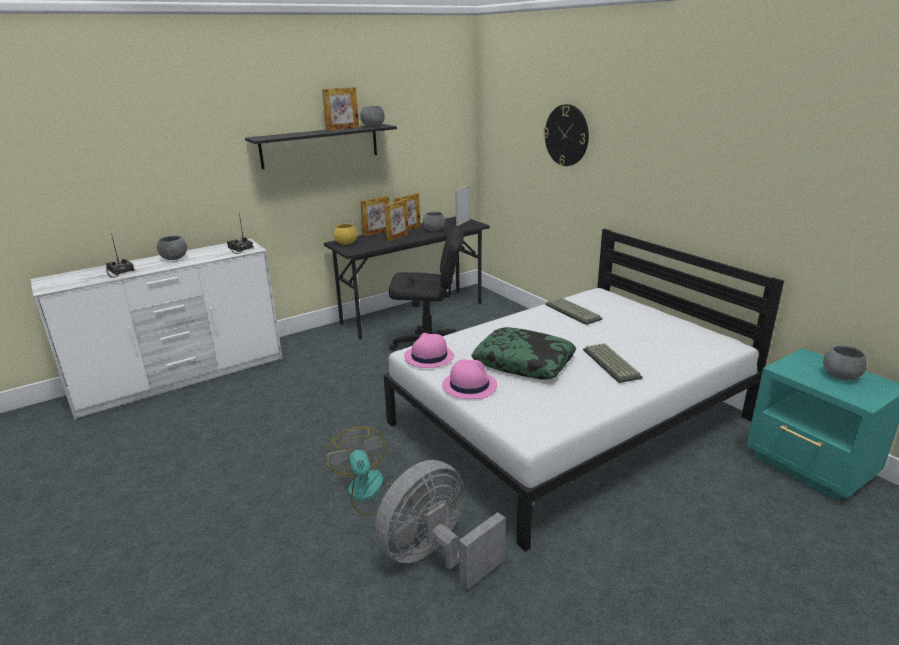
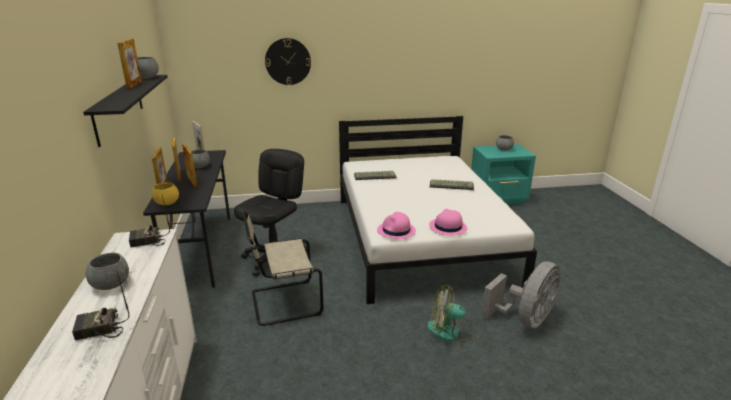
camera: 65 degrees left, 0 degrees up
grey fan [375,460,505,590] -> grey fan turned 120 degrees counterclockwise [481,262,560,329]
pillow [471,327,576,380] -> none
none -> beige chair [243,211,324,326]

